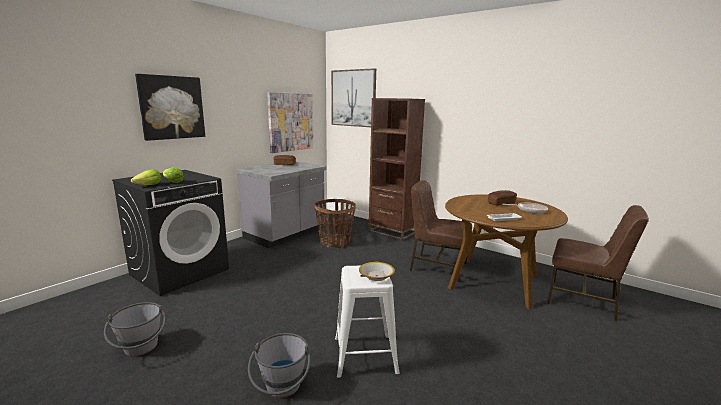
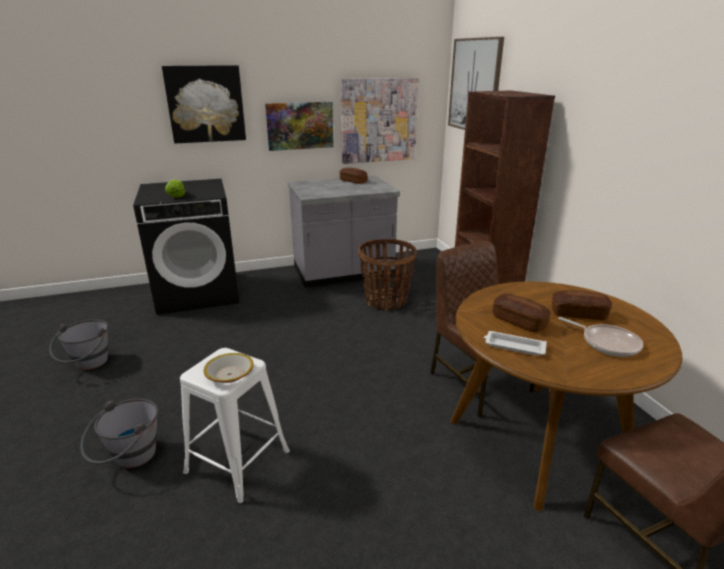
camera: 35 degrees right, 10 degrees up
lettuce [131,169,161,185] -> none
none -> picture [265,102,334,151]
none -> bread [492,294,551,333]

